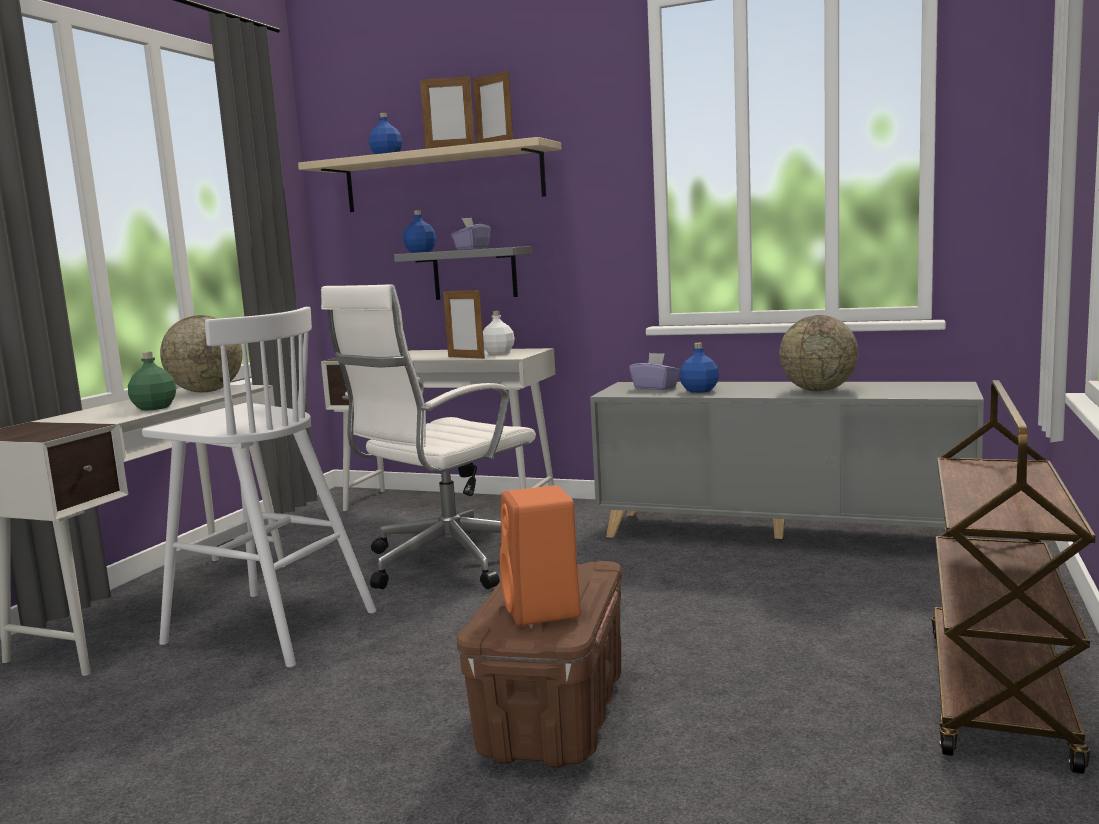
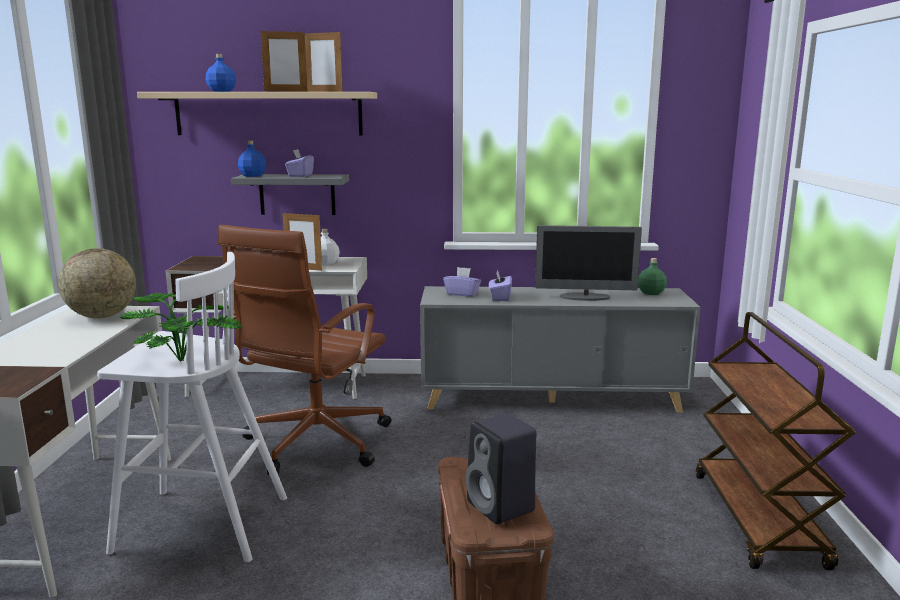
camera: 20 degrees left, 5 degrees up
green bottle [128,352,176,410] -> green bottle moved to [638,258,667,295]
white office chair [321,284,536,589] -> brown office chair [218,225,391,475]
orange speaker [500,485,581,626] -> black speaker [466,413,536,524]
blue bottle [680,343,719,393] -> purple tissue box [489,270,512,301]
globe [779,315,859,391] -> monitor [535,225,642,301]
none -> potted plant [119,292,242,362]

